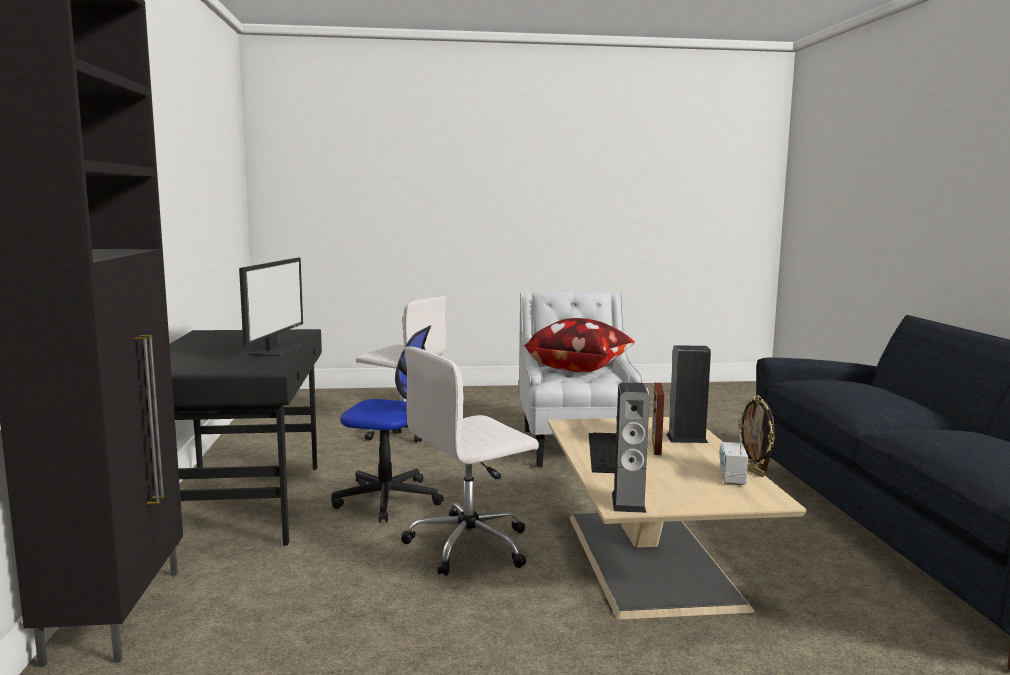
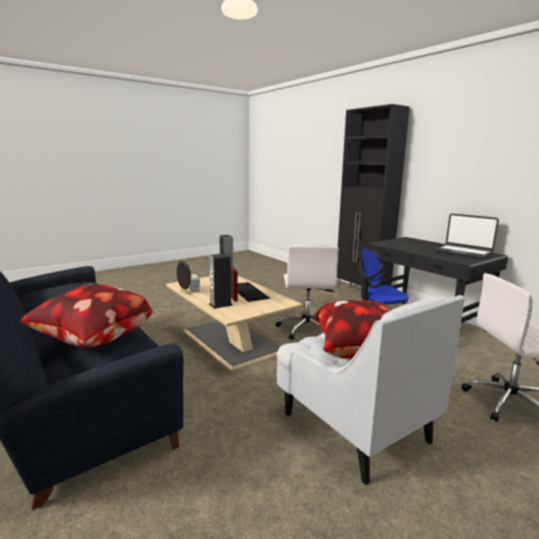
camera: 150 degrees right, 5 degrees up
monitor [239,258,303,356] -> none
white office chair [401,346,539,576] -> white office chair turned 150 degrees clockwise [275,245,339,340]
none -> pillow [20,284,153,348]
none -> laptop [434,213,499,259]

